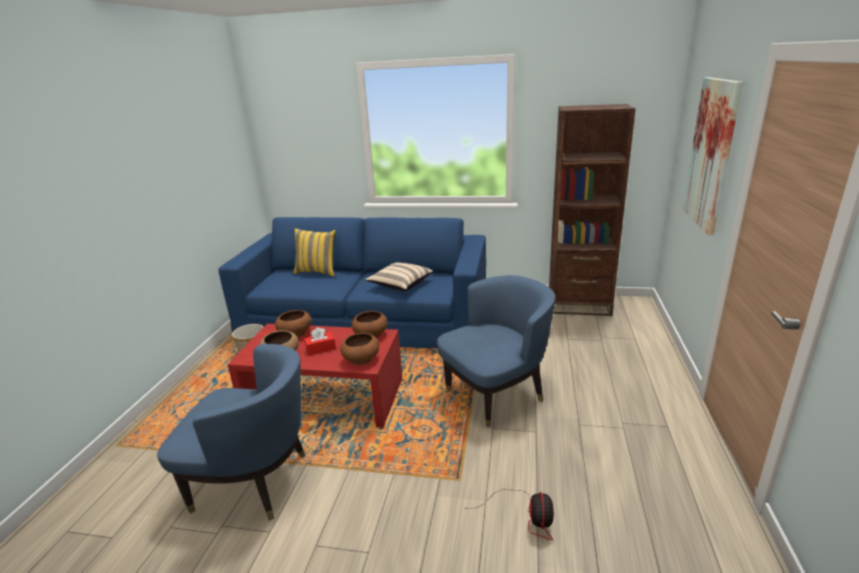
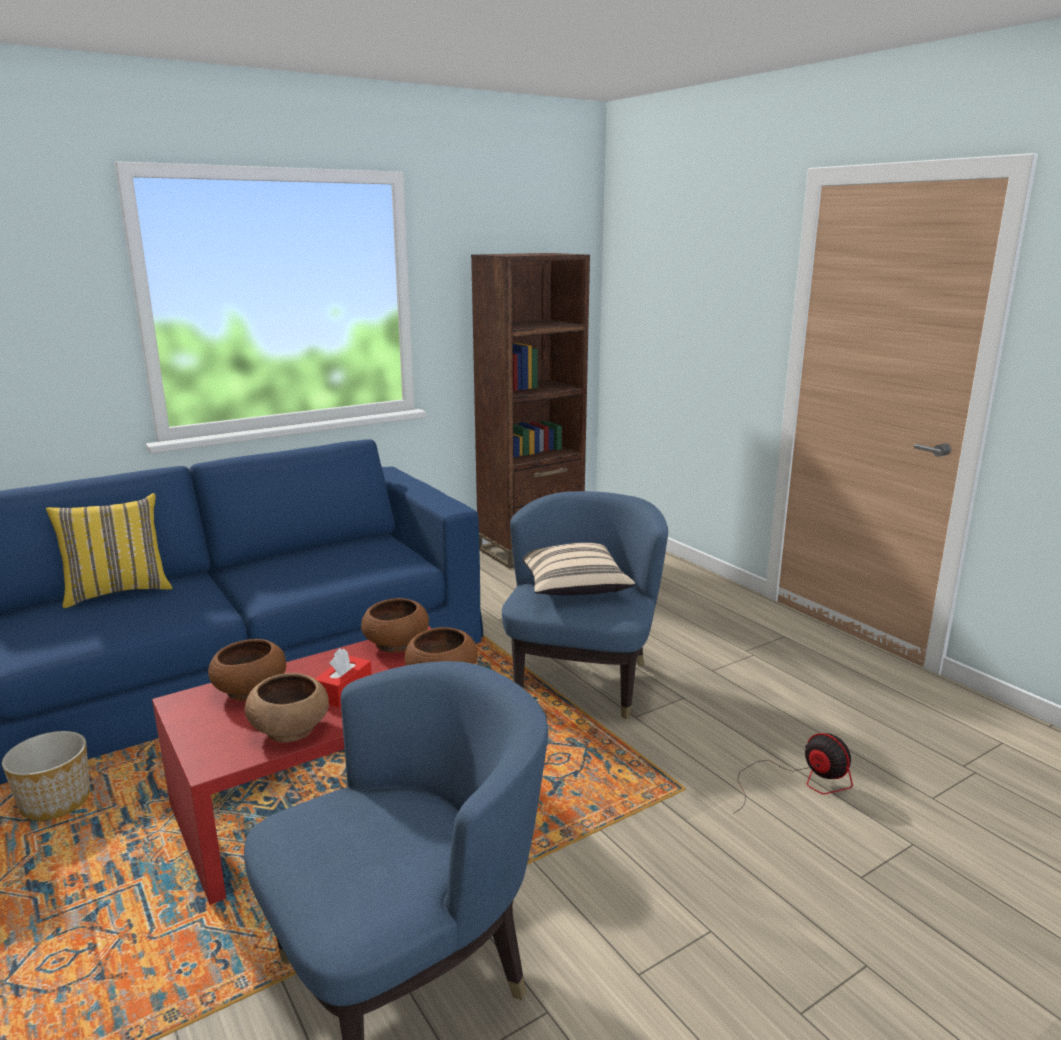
camera: 45 degrees left, 5 degrees down
beige pillow [365,262,433,291] -> beige pillow moved to [523,543,635,595]
picture [682,77,743,235] -> none

